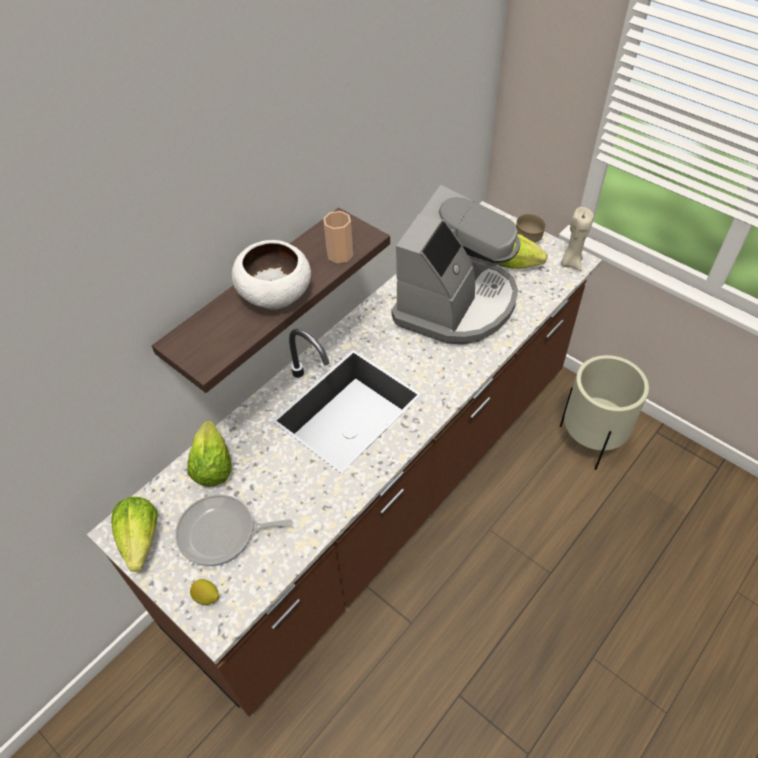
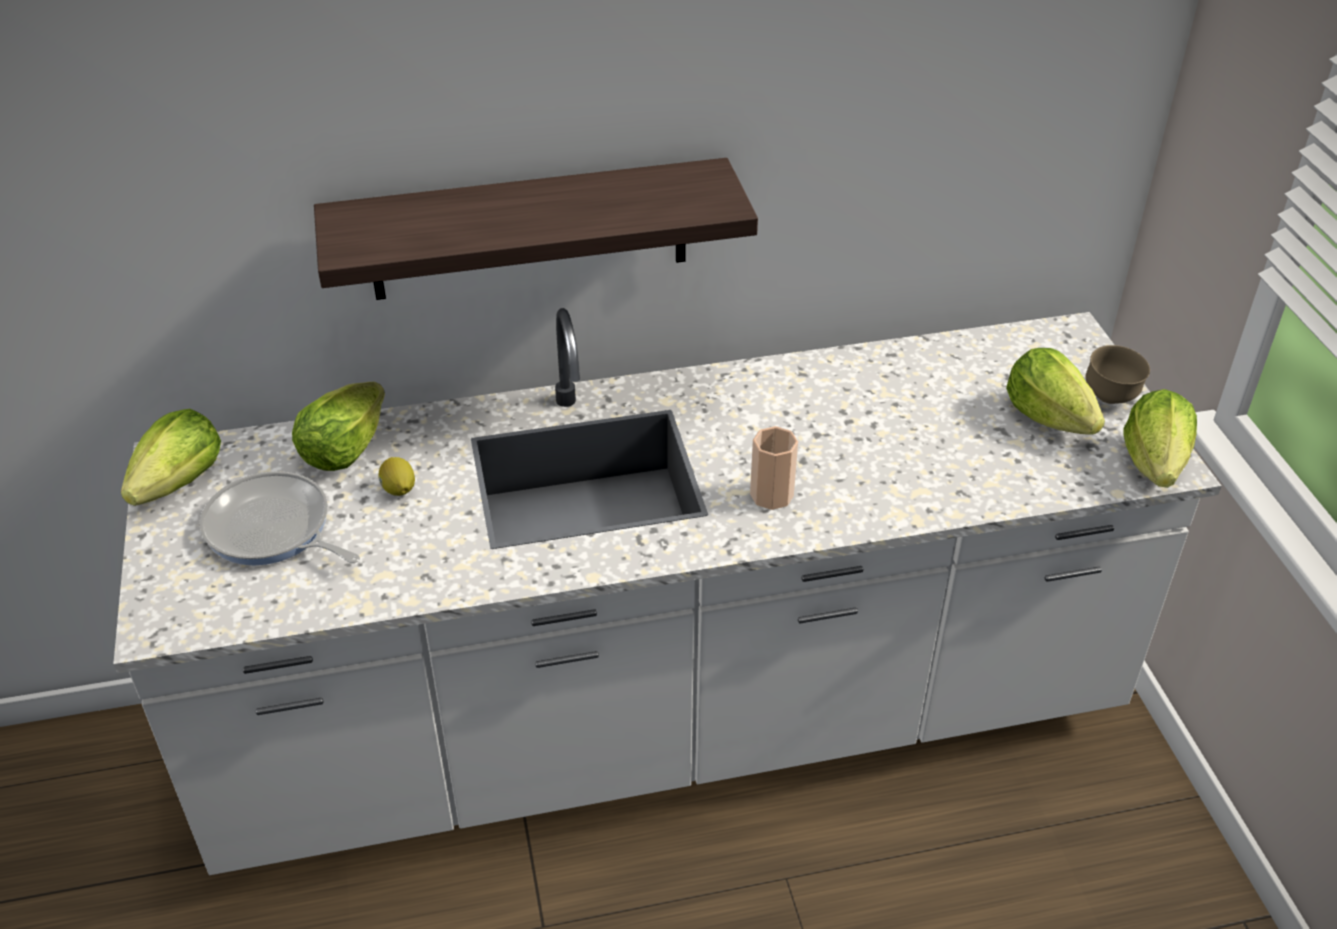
camera: 35 degrees right, 10 degrees down
brown counter [87,201,602,717] -> white counter [113,308,1221,875]
lemon [190,579,219,605] -> lemon moved to [379,457,415,496]
white bowl [232,240,311,310] -> none
cup [323,211,353,263] -> cup moved to [750,426,798,510]
coffee machine [392,185,521,344] -> none
beige planter [560,355,649,470] -> none
beige candle [561,207,594,271] -> lettuce [1123,389,1197,488]

